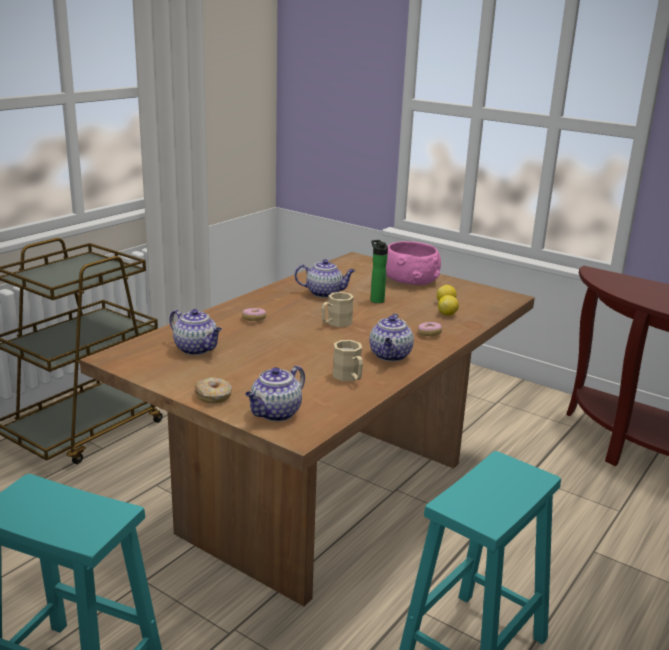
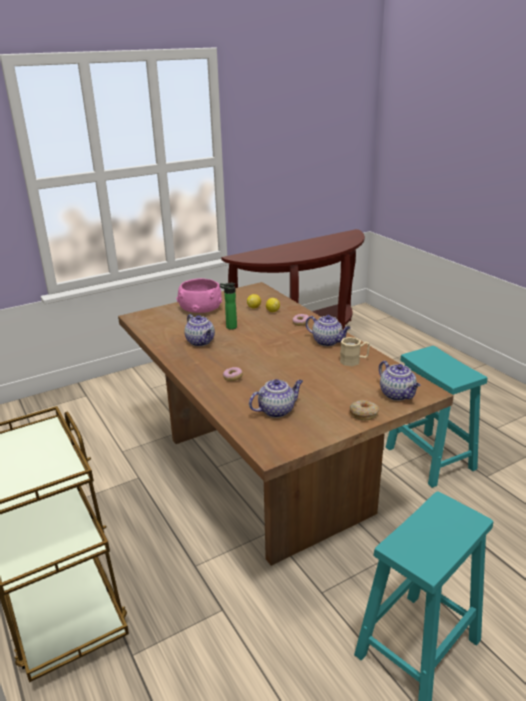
camera: 65 degrees left, 5 degrees up
teapot [295,259,355,298] -> teapot turned 120 degrees clockwise [184,314,215,346]
beige mug [322,292,354,327] -> none

